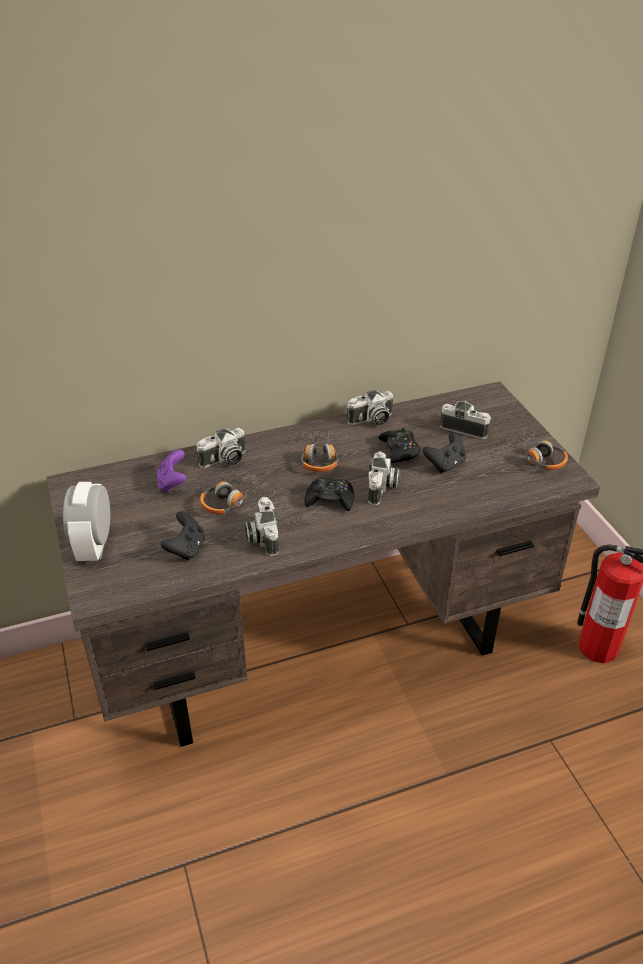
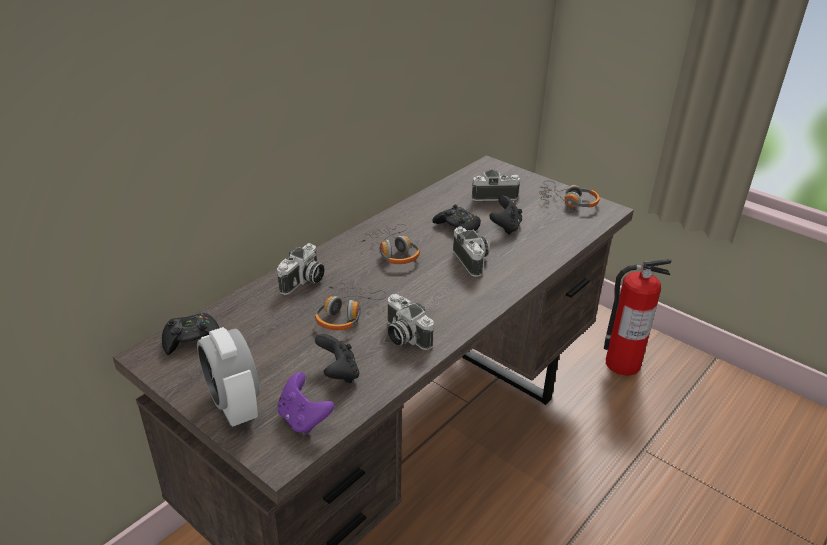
camera: 30 degrees left, 5 degrees down
purple game controller [157,449,186,493] -> purple game controller moved to [277,372,334,434]
black game controller [304,477,354,511] -> black game controller moved to [162,313,219,355]
camera [347,390,393,425] -> none

